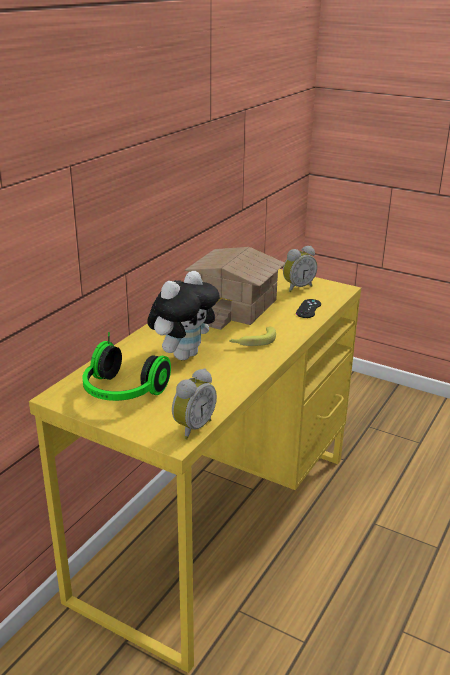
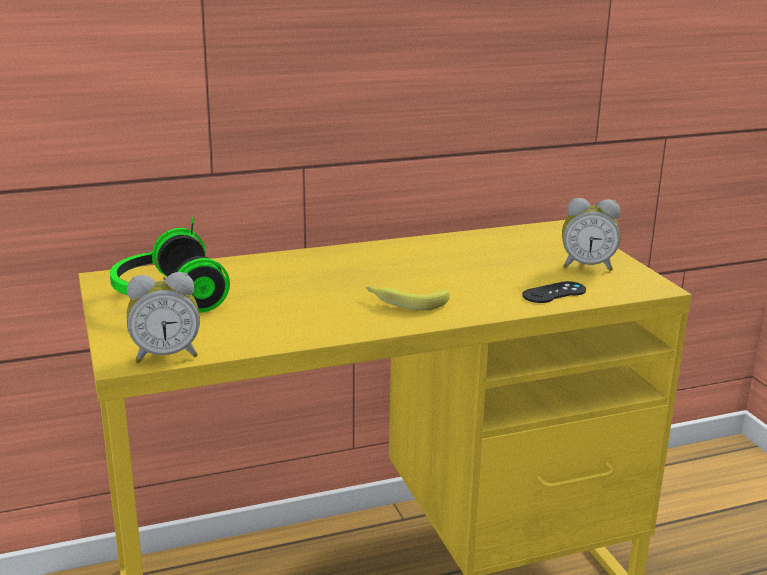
camera: 40 degrees right, 5 degrees down
plush toy [147,271,220,360] -> none
toy house [184,247,286,330] -> none

